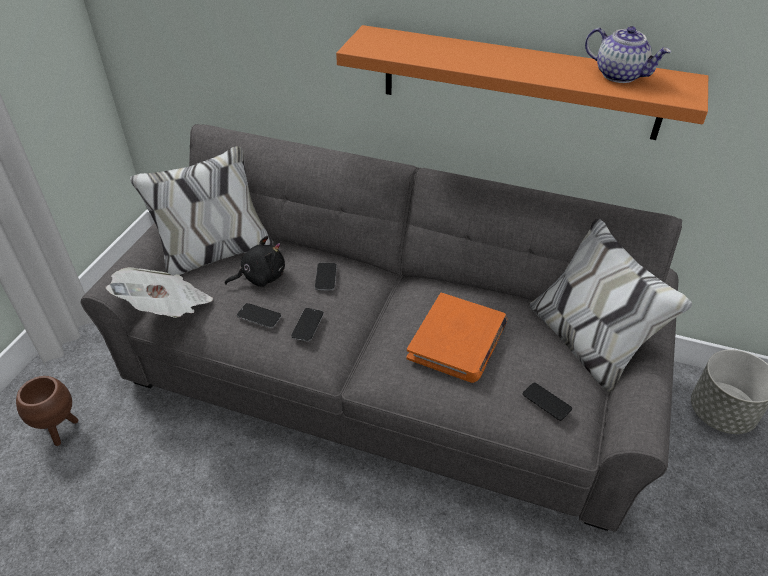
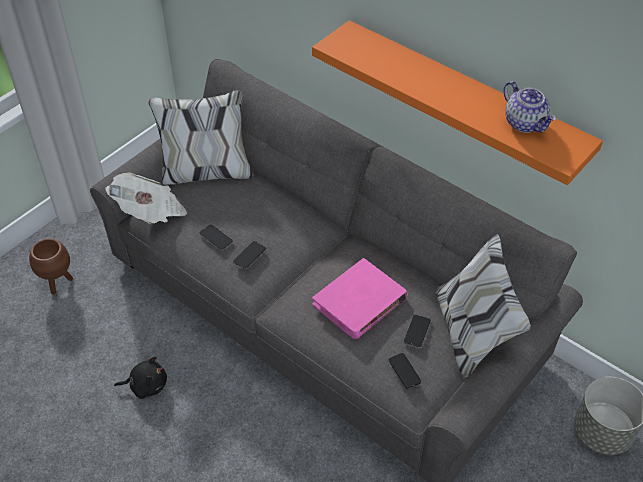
camera: 20 degrees right, 5 degrees up
black plush toy [225,236,285,287] -> black plush toy moved to [114,357,167,399]
phone [315,263,337,290] -> phone moved to [404,315,431,348]
orange book [406,293,508,383] -> pink book [312,258,408,339]

